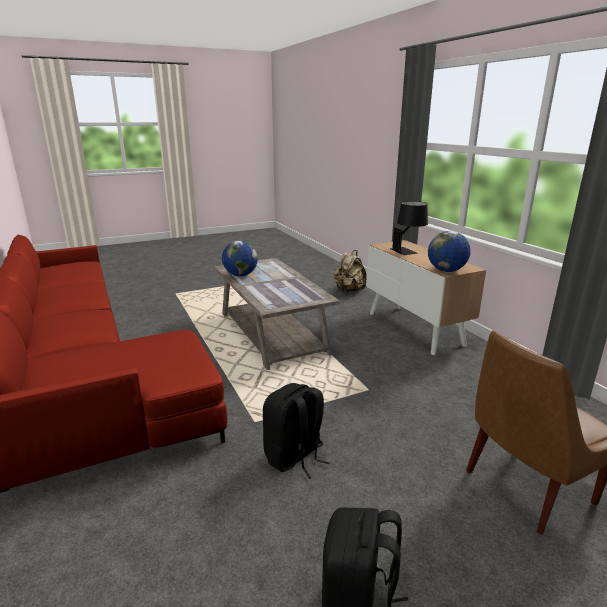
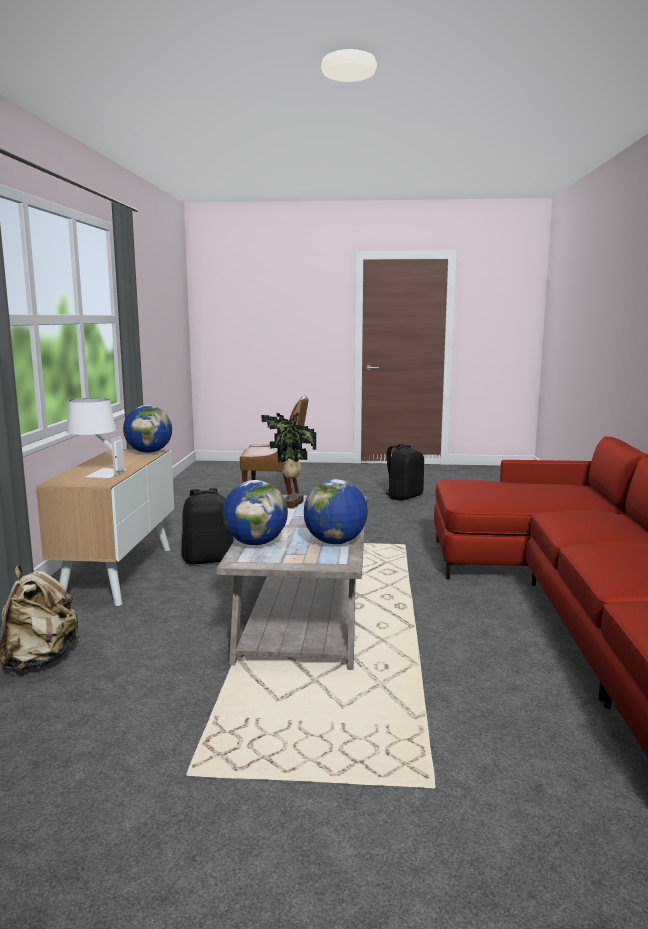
camera: 150 degrees left, 10 degrees down
black backpack [263,383,329,479] -> black backpack moved to [182,488,234,565]
black table lamp [390,201,428,255] -> white table lamp [66,398,126,478]
none -> globe [223,480,288,545]
none -> potted plant [261,412,316,509]

